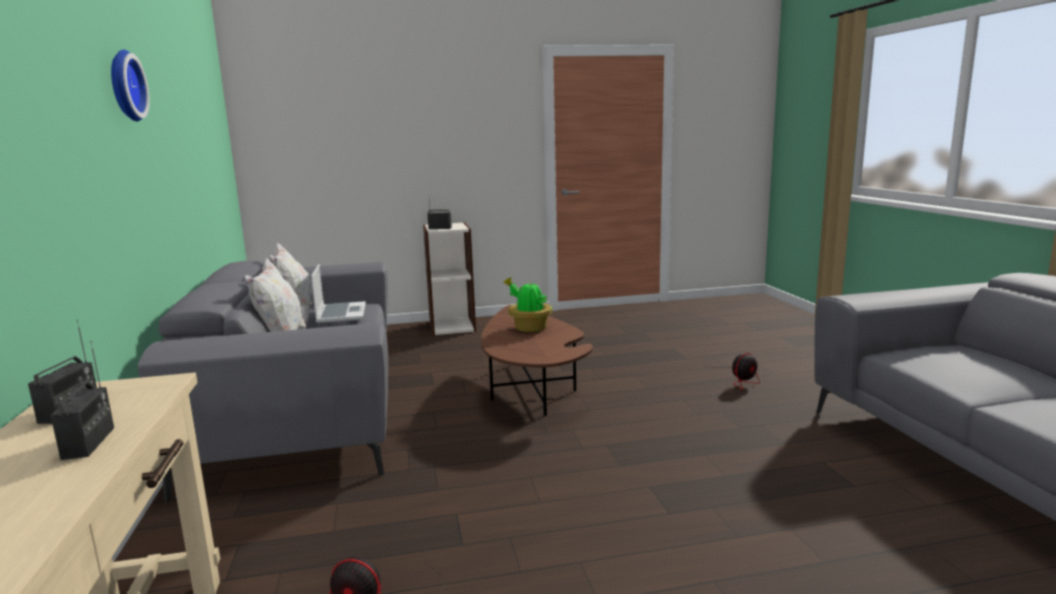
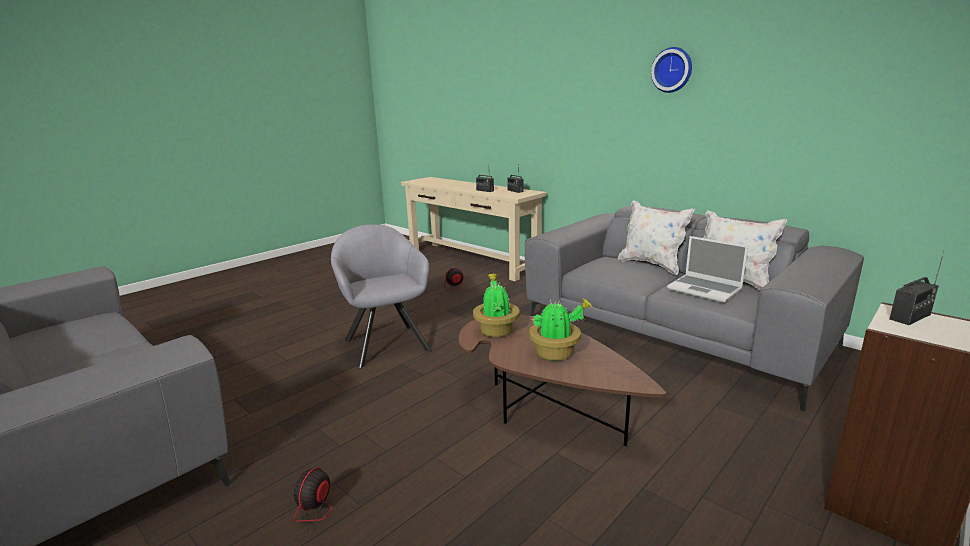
camera: 145 degrees right, 5 degrees up
none -> grey armchair [331,224,432,368]
none -> potted plant [473,273,520,337]

